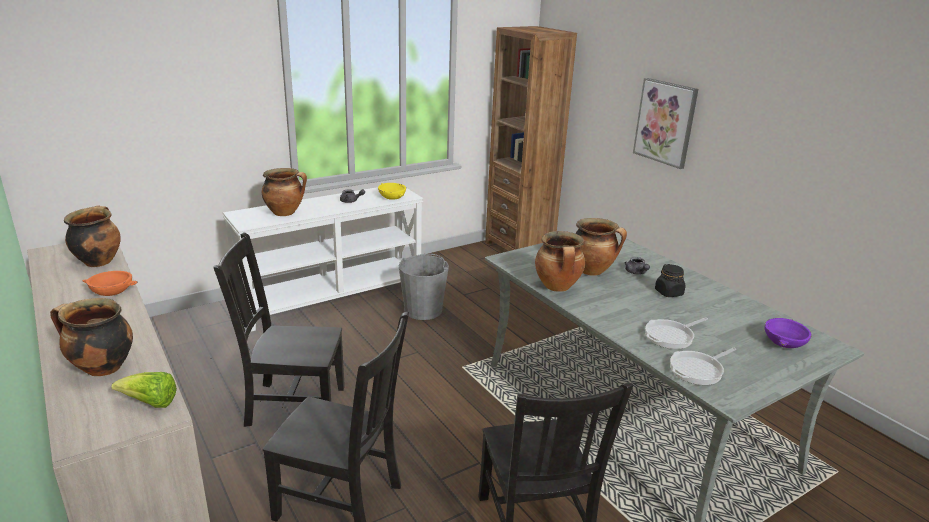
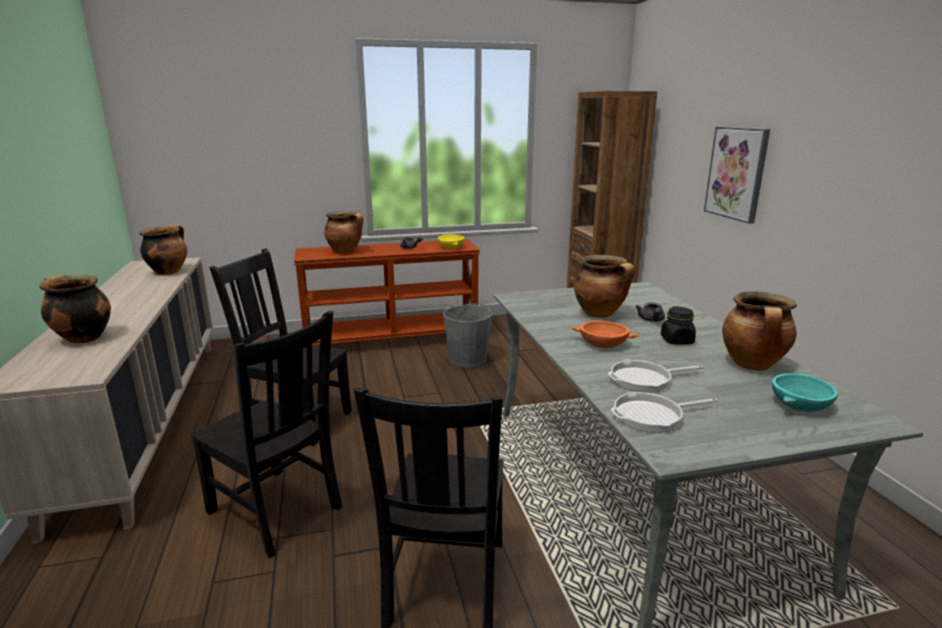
camera: 20 degrees right, 5 degrees down
orange bowl [82,271,138,296] -> orange bowl moved to [572,321,639,348]
lettuce [111,372,177,408] -> none
white console table [223,187,423,332] -> brown console table [294,239,480,345]
cooking pot [535,231,585,292] -> cooking pot moved to [722,291,797,371]
purple bowl [765,318,812,348] -> turquoise bowl [772,373,838,412]

